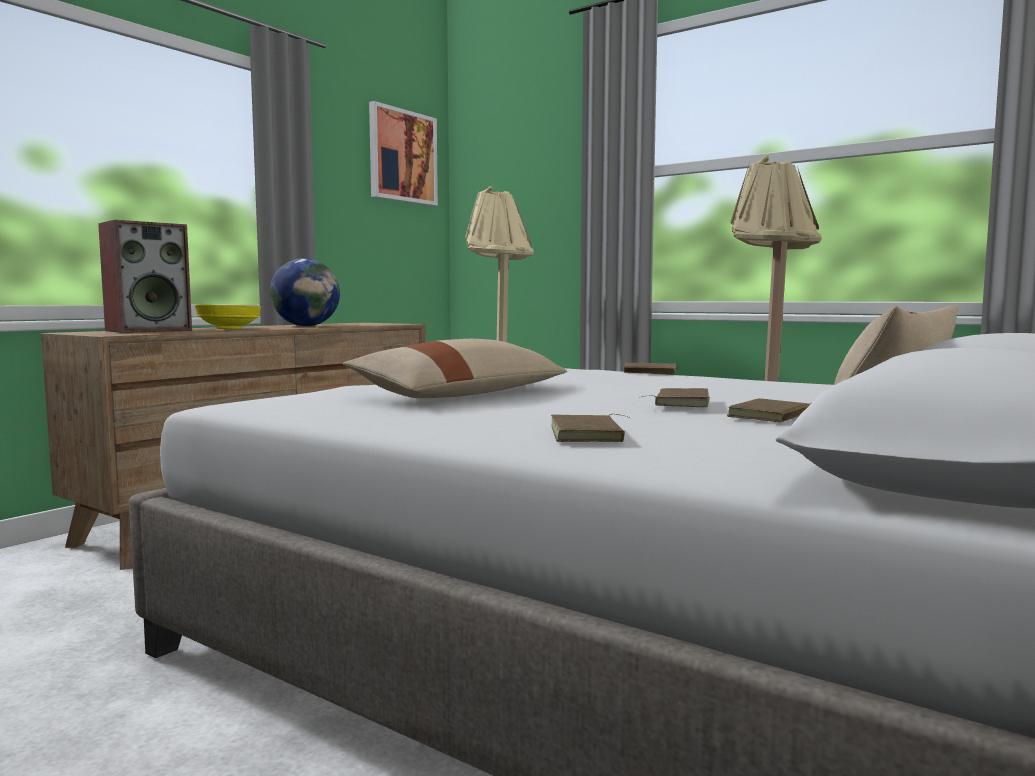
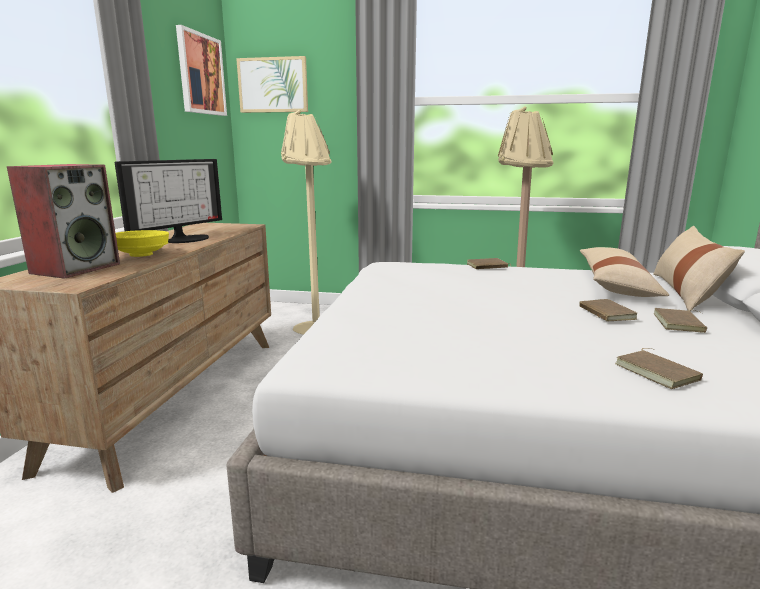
camera: 25 degrees left, 10 degrees up
globe [270,258,340,326] -> monitor [115,159,222,243]
beige pillow [343,339,567,398] -> beige pillow moved to [580,247,669,297]
none -> picture [236,56,308,113]

